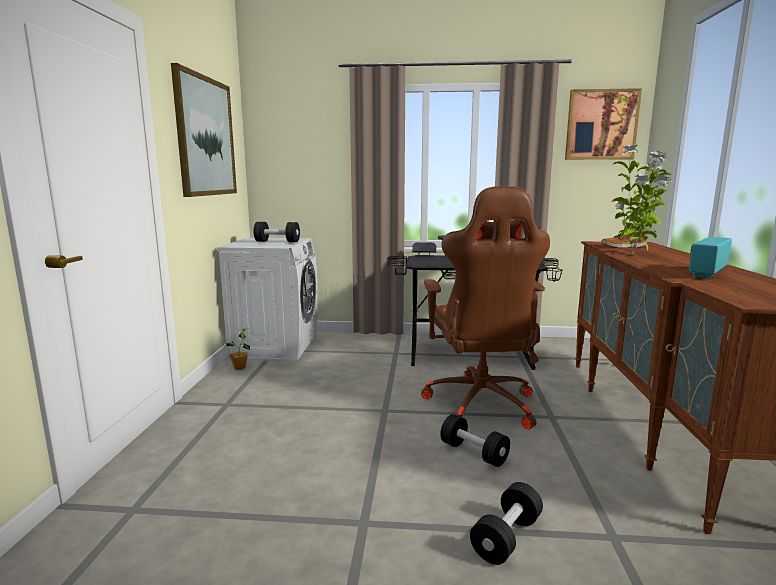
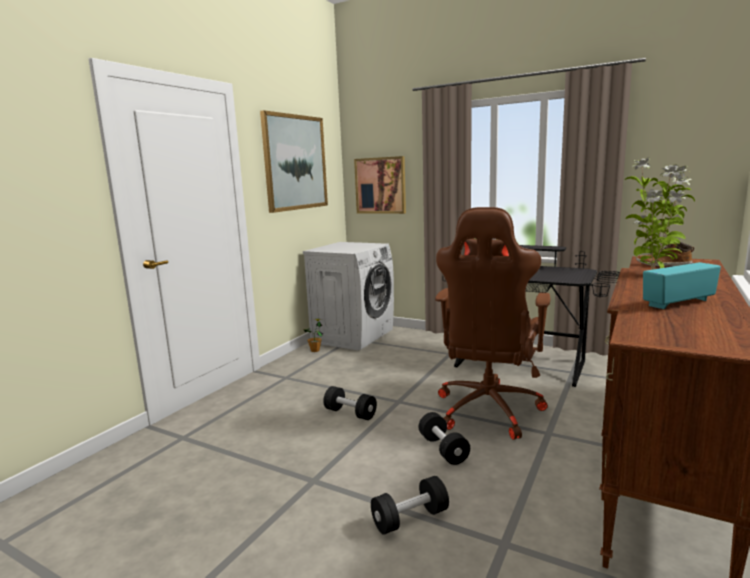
camera: 25 degrees right, 0 degrees up
black dumbbell [254,222,300,242] -> black dumbbell moved to [323,386,377,420]
picture [565,88,642,160] -> picture moved to [354,156,406,214]

